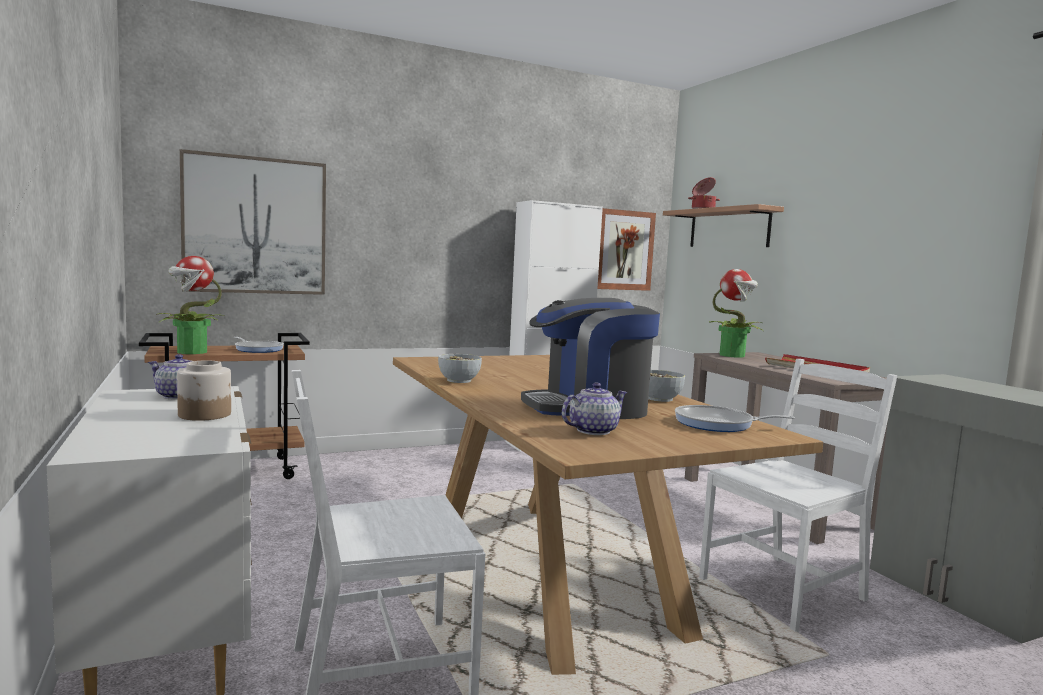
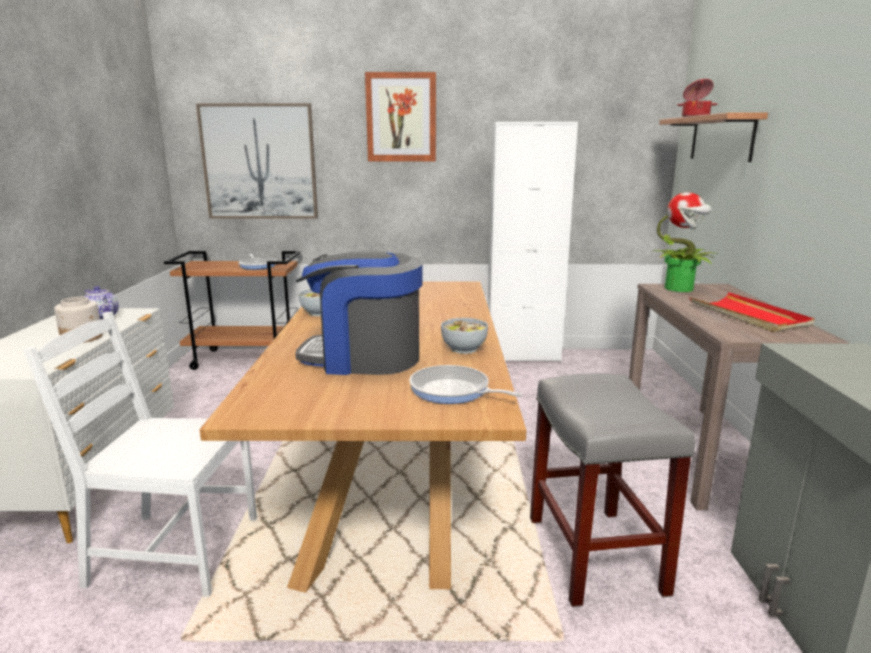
camera: 25 degrees right, 10 degrees up
potted plant [156,256,224,354] -> none
teapot [562,382,627,435] -> none
picture [597,208,656,291] -> picture moved to [365,72,436,161]
white chair [699,359,897,632] -> grey stool [530,373,695,607]

